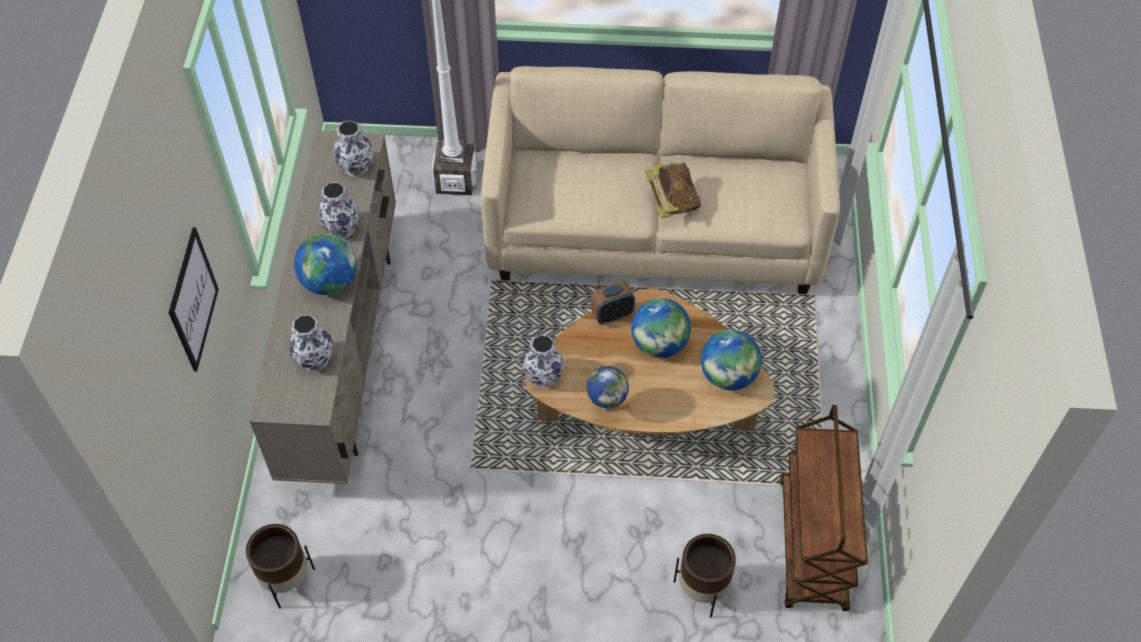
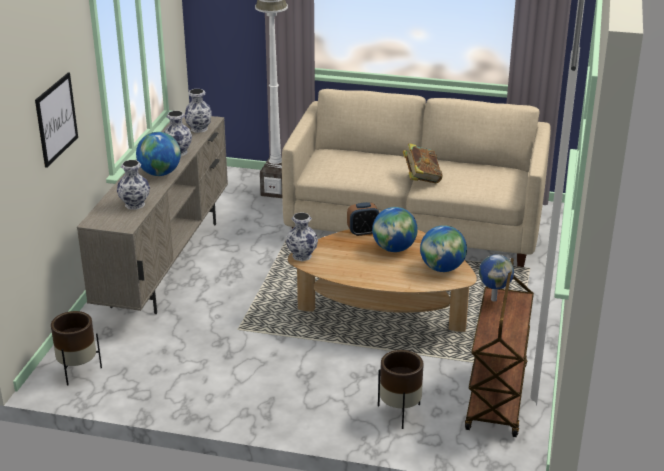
camera: 10 degrees right, 25 degrees down
globe [587,366,629,411] -> globe moved to [479,255,514,302]

